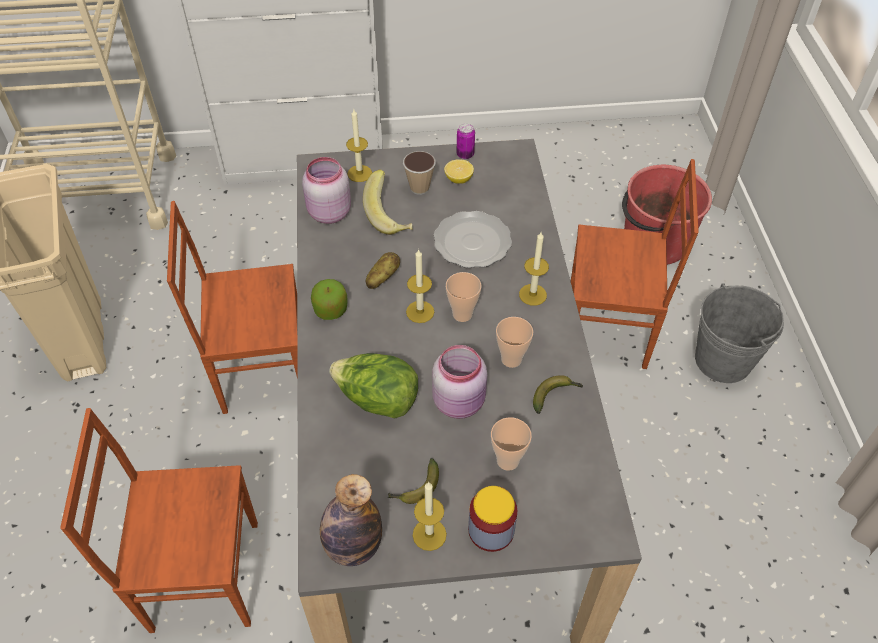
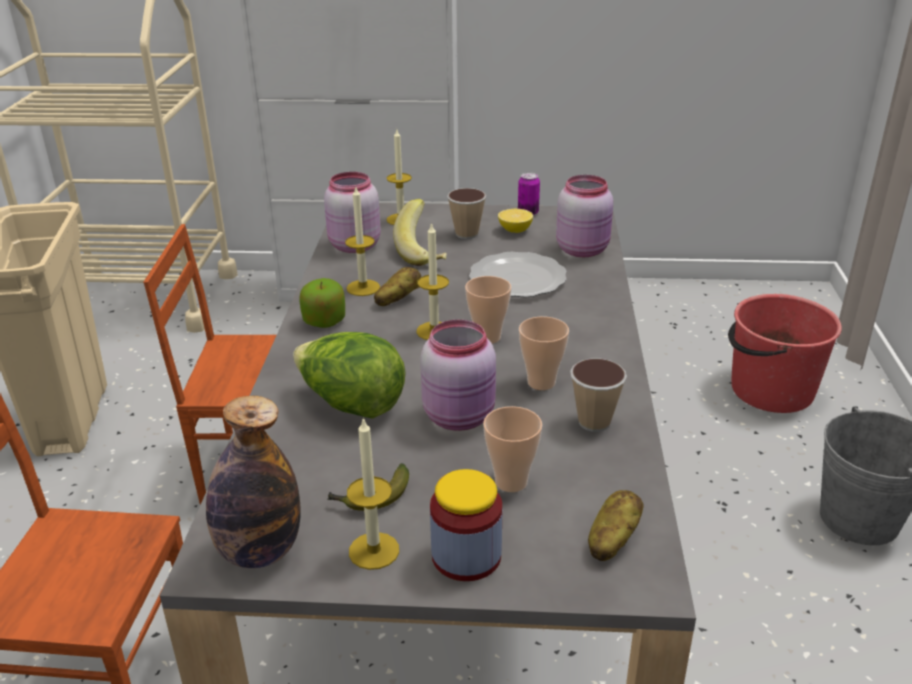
camera: 10 degrees right, 20 degrees down
candle [519,232,549,306] -> candle moved to [345,187,380,296]
banana [533,375,583,414] -> cup [570,359,627,432]
brown chair [571,159,699,369] -> none
none -> pink jar [556,175,613,257]
none -> potato [588,490,643,561]

